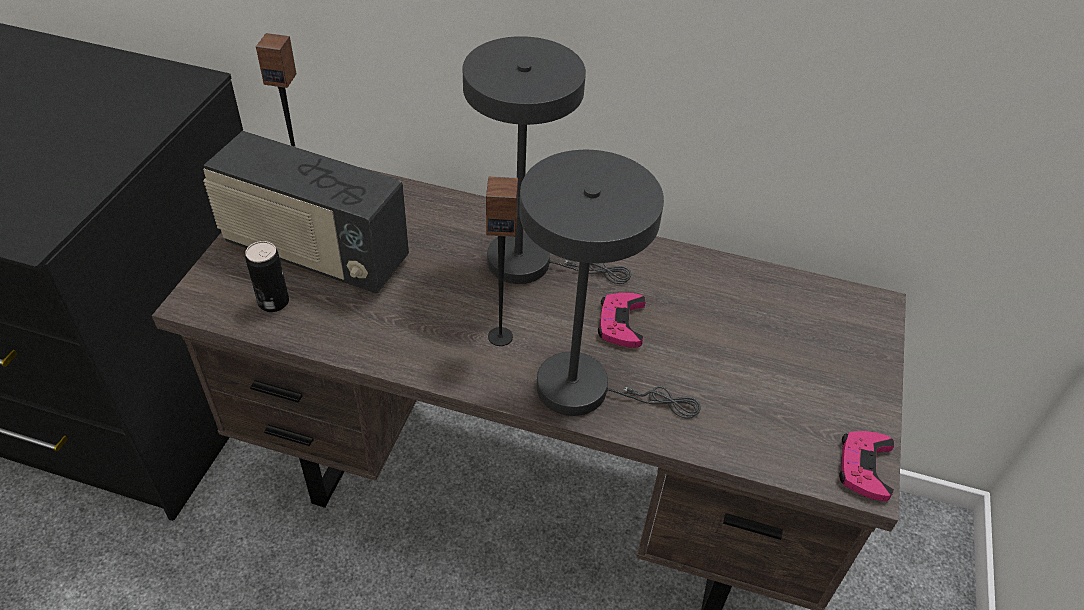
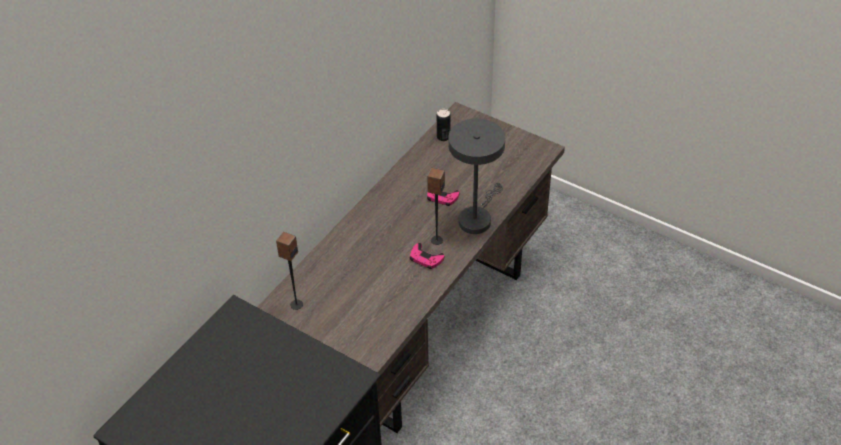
camera: 70 degrees left, 0 degrees up
radio [203,131,409,294] -> none
can [245,241,289,312] -> can moved to [437,109,451,141]
grey table lamp [463,36,631,284] -> none
pink game controller [839,431,894,501] -> pink game controller moved to [410,243,444,269]

